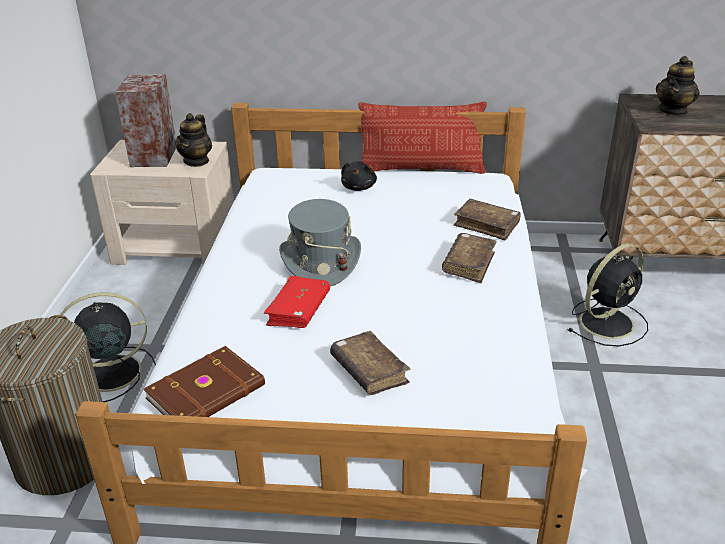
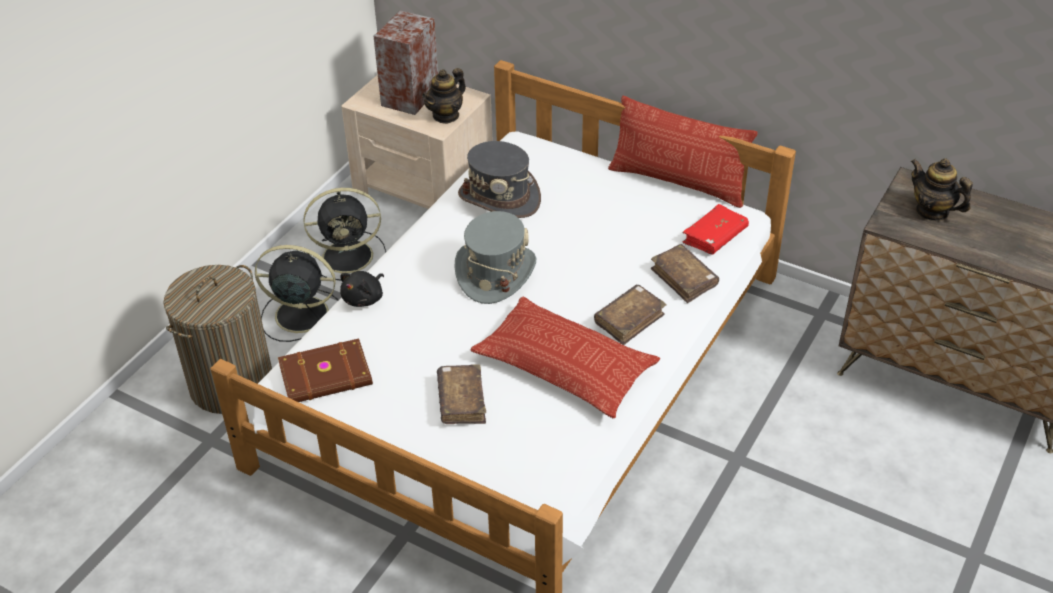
camera: 25 degrees right, 10 degrees up
red book [264,276,330,328] -> red book moved to [683,204,749,254]
black plush toy [341,161,377,191] -> black plush toy moved to [340,271,384,307]
black fan [568,244,648,347] -> black fan moved to [303,188,386,280]
teapot [656,56,699,116] -> teapot turned 75 degrees clockwise [911,158,973,221]
none -> grey hat [458,141,541,218]
none -> pillow [470,297,660,418]

